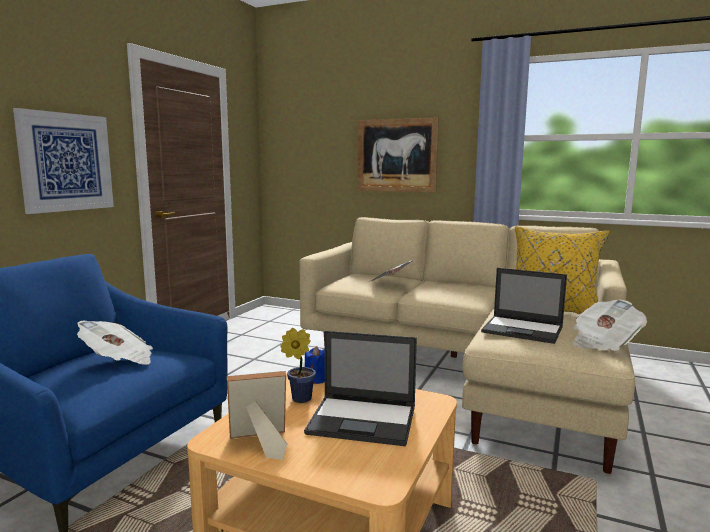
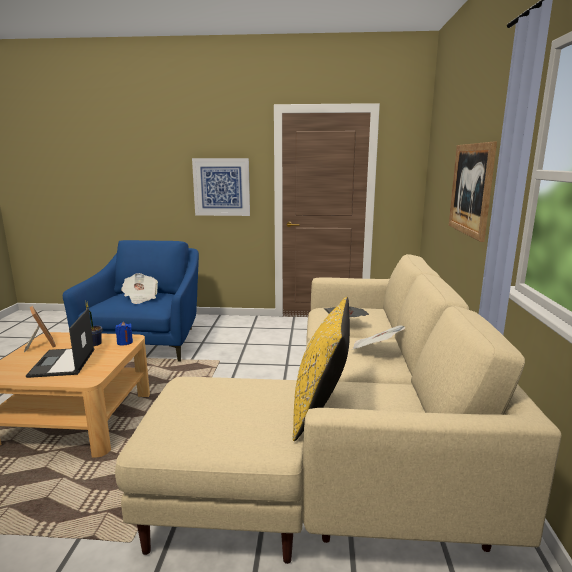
camera: 70 degrees right, 5 degrees up
laptop [481,268,567,344] -> none
newspaper [573,300,647,351] -> newspaper moved to [352,325,405,350]

